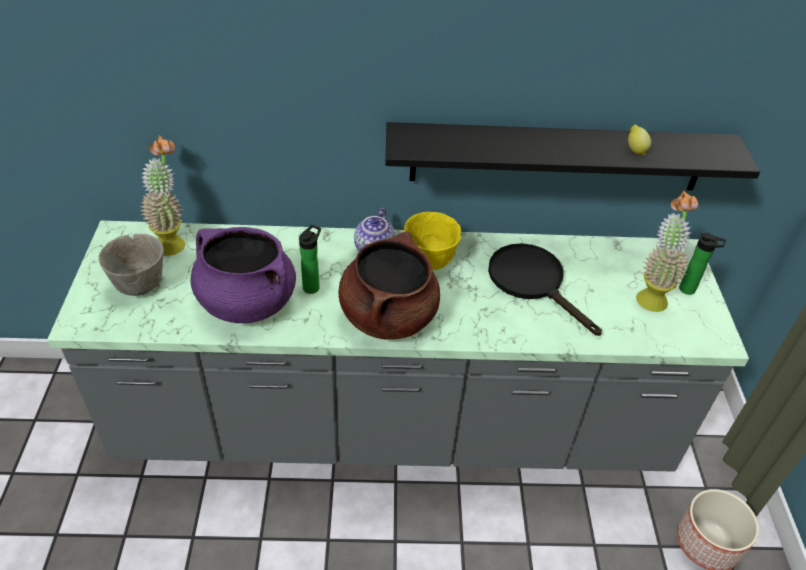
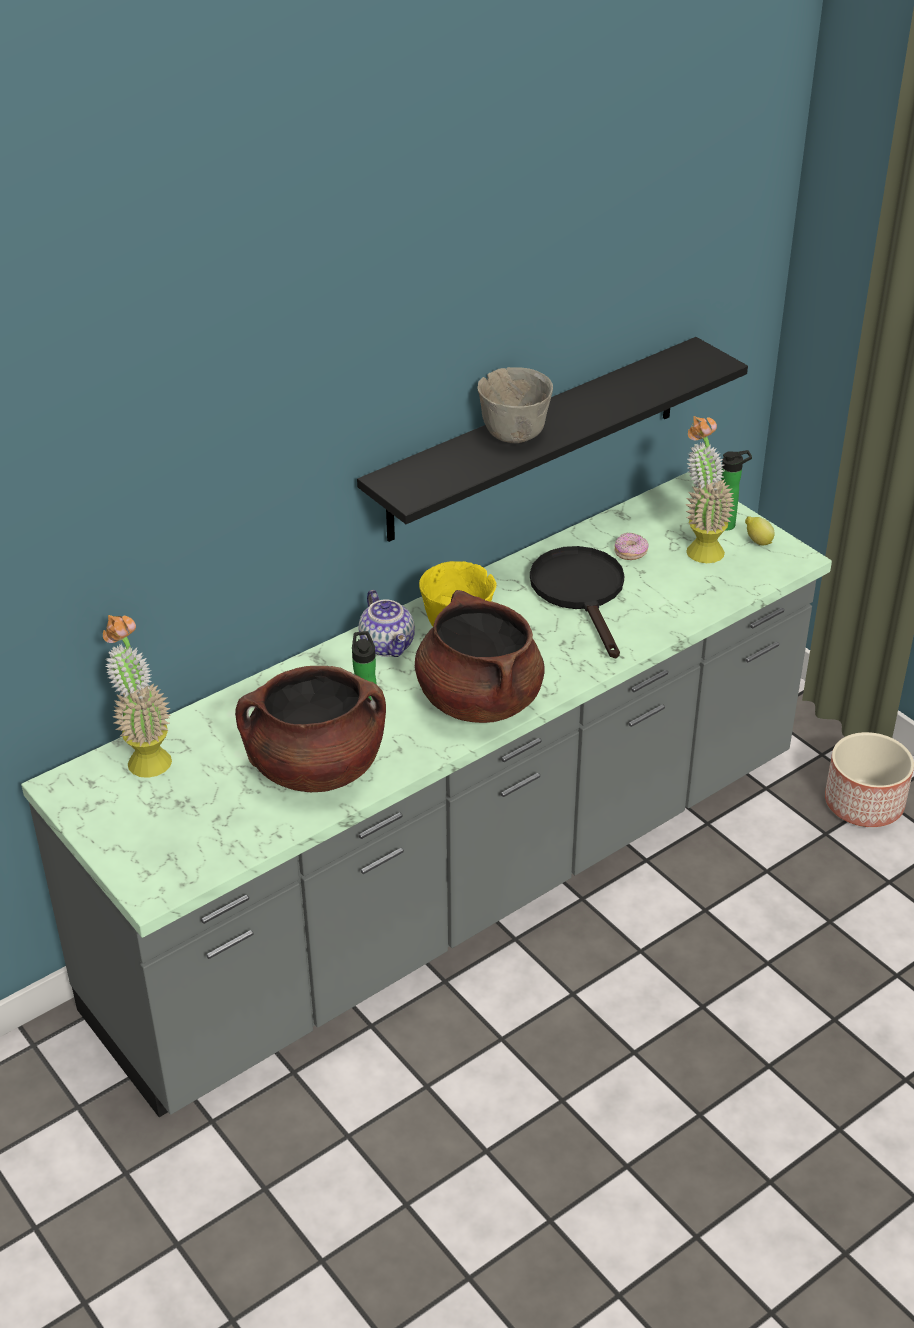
camera: 35 degrees left, 5 degrees down
grey bowl [98,234,164,296] -> grey bowl moved to [477,367,553,443]
purple cooking pot [190,227,296,323] -> brown cooking pot [235,666,386,792]
black frying pan [488,243,602,336] -> black frying pan turned 60 degrees clockwise [530,546,624,658]
lemon [628,125,651,155] -> lemon moved to [745,516,775,546]
none -> donut [615,533,649,560]

